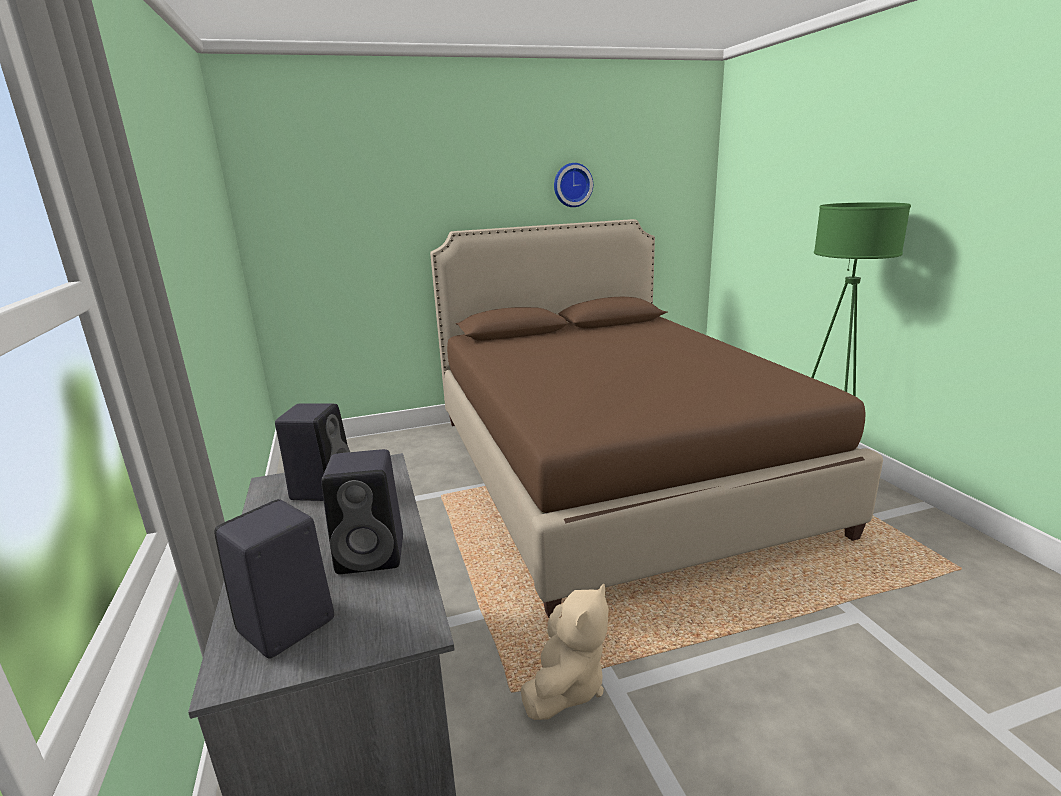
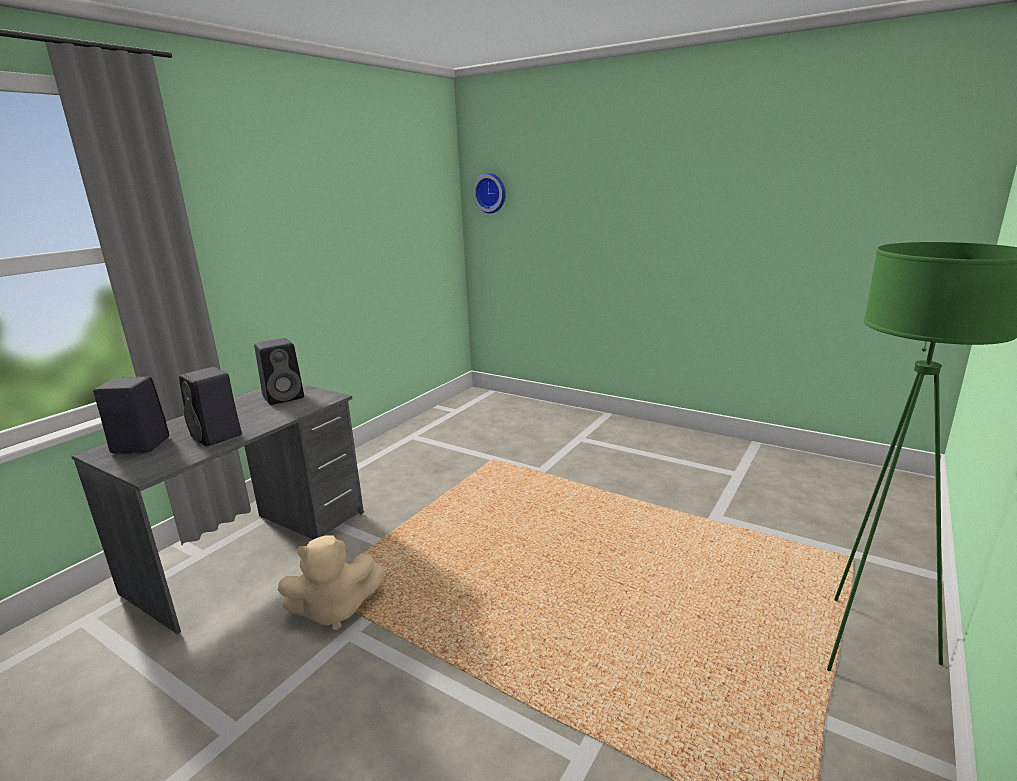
camera: 50 degrees right, 0 degrees up
brown bed [430,219,883,618] -> none
wall clock [554,163,593,207] -> wall clock moved to [473,173,506,214]

